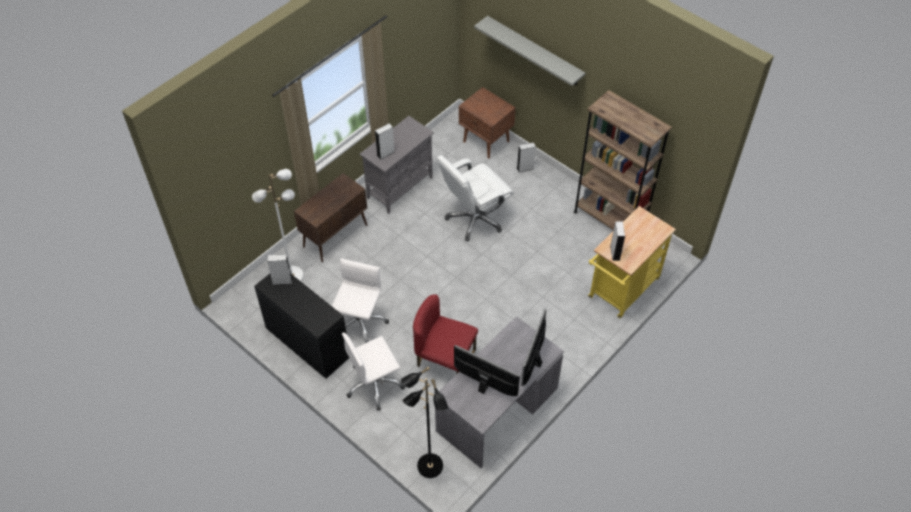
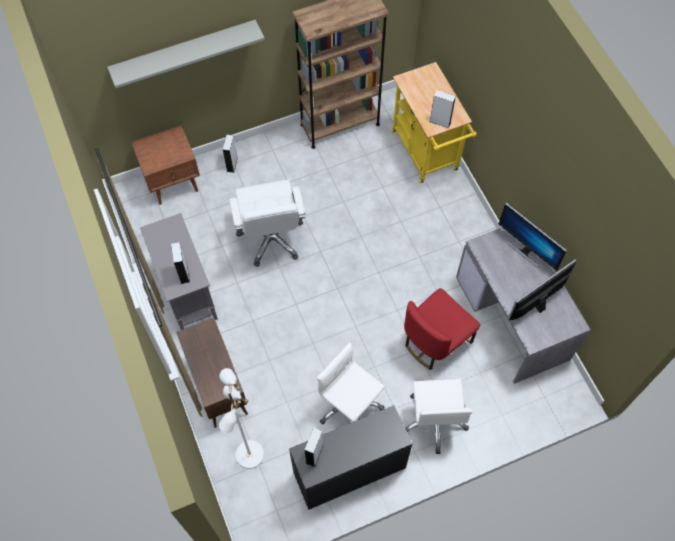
camera: 65 degrees left, 10 degrees up
black floor lamp [401,366,448,478] -> none

